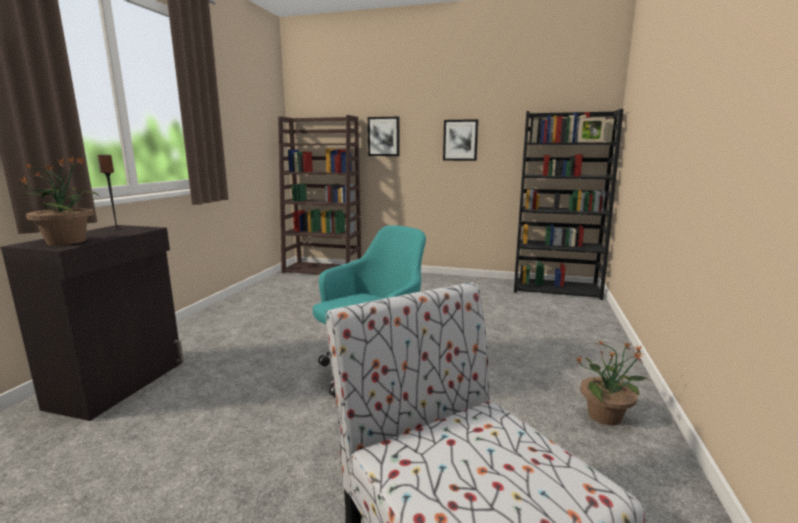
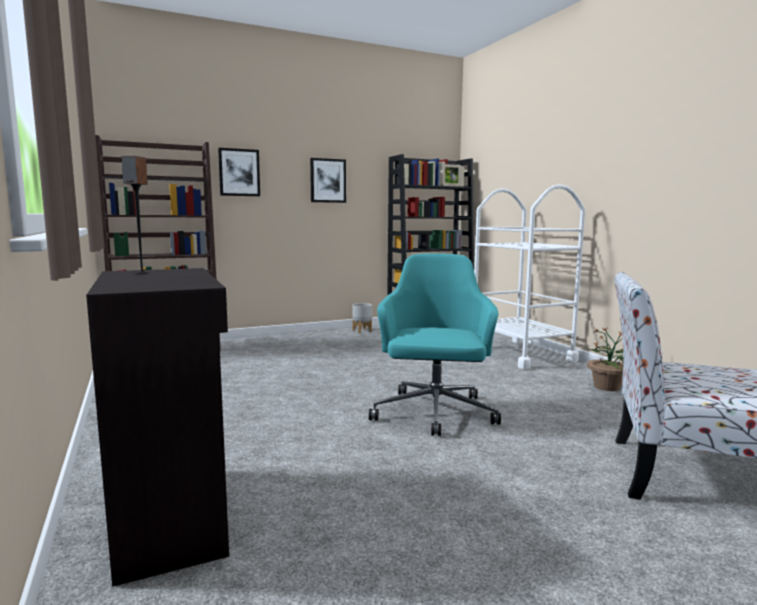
camera: 40 degrees left, 5 degrees down
potted plant [19,156,99,245] -> none
none -> grey planter [352,303,372,333]
none -> white cart [474,184,585,369]

